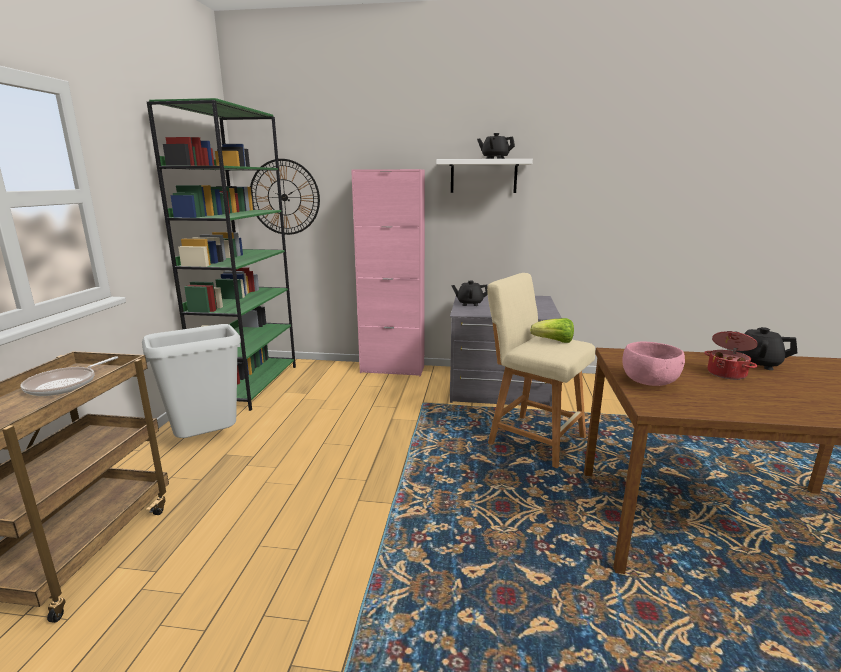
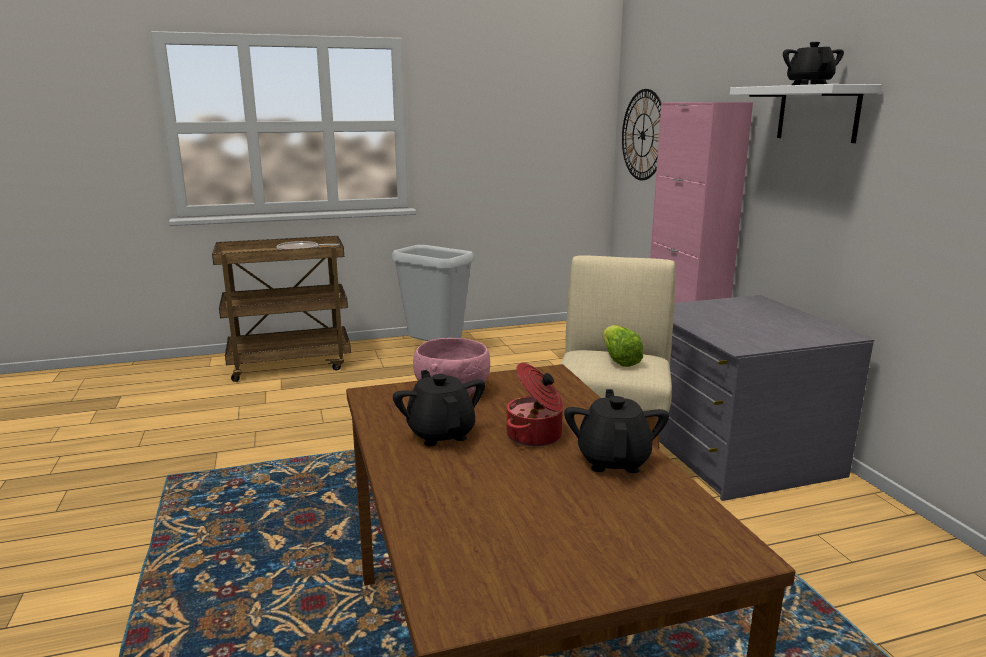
camera: 65 degrees right, 0 degrees up
green bookcase [147,98,296,411] -> none
black teapot [452,281,488,306] -> black teapot moved to [393,370,485,446]

